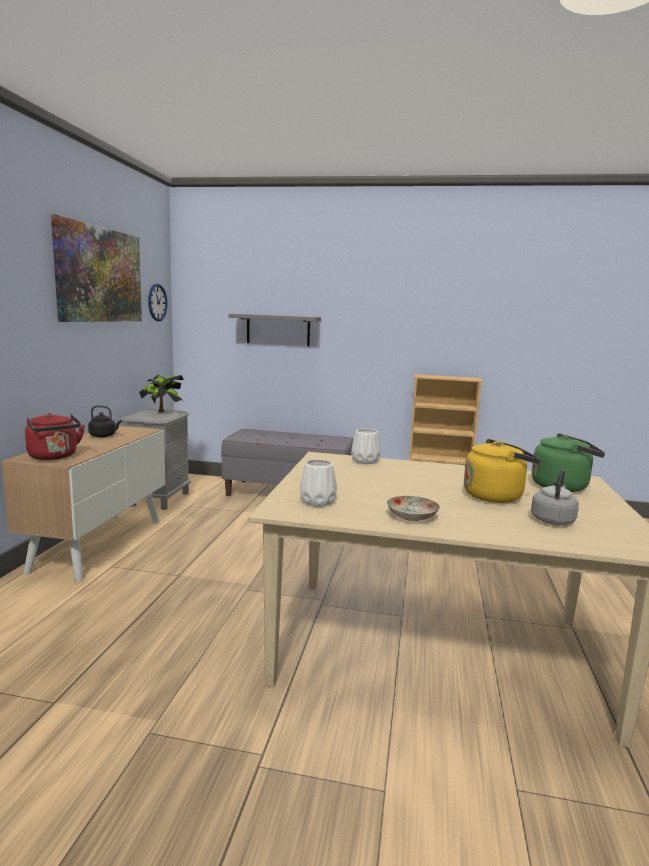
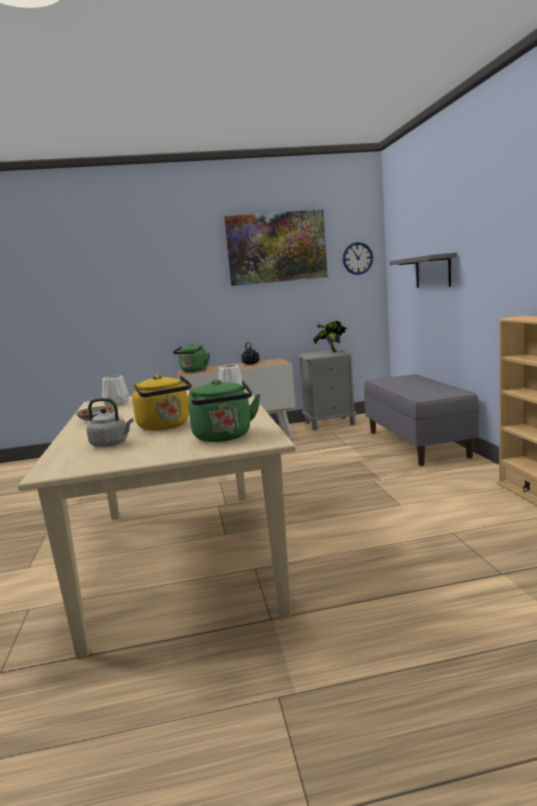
camera: 70 degrees right, 0 degrees up
red kettle [25,413,85,460] -> green kettle [173,344,210,372]

